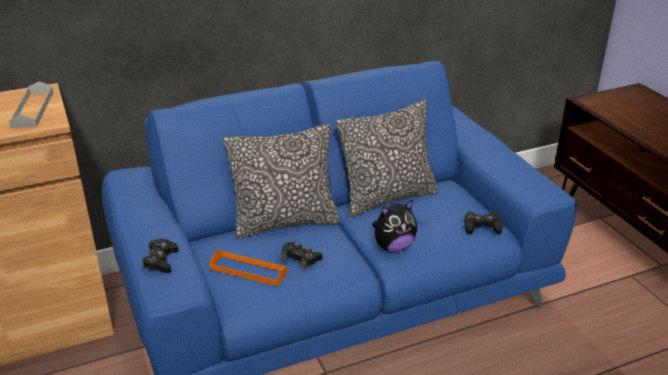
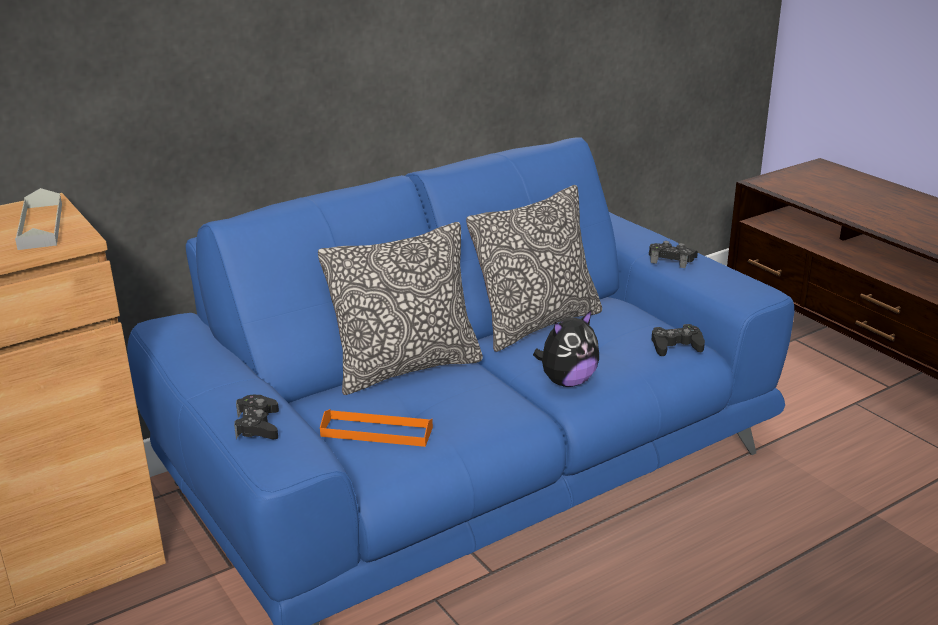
camera: 10 degrees left, 5 degrees down
black game controller [281,242,323,270] -> black game controller moved to [649,241,698,268]

